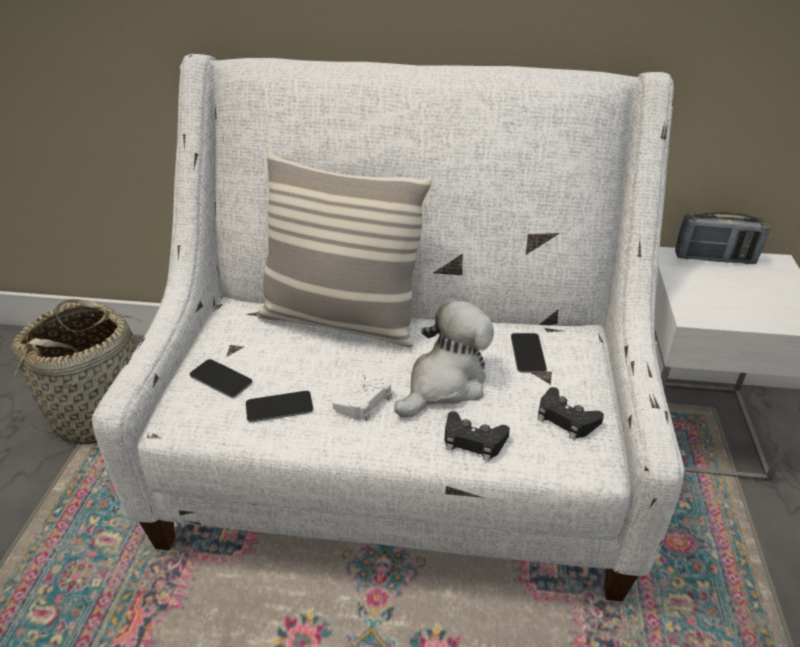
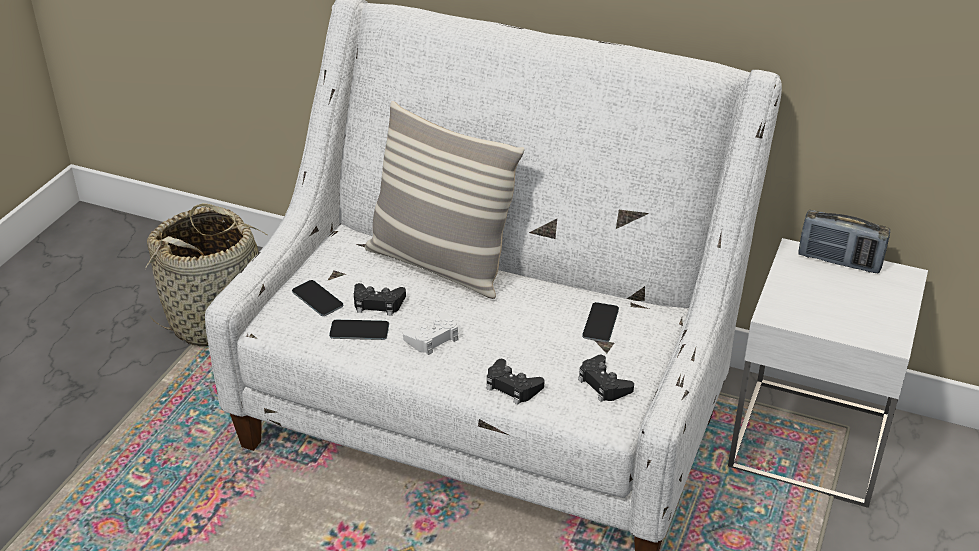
camera: 15 degrees right, 0 degrees up
plush toy [394,299,494,417] -> none
none -> black game controller [354,283,406,316]

